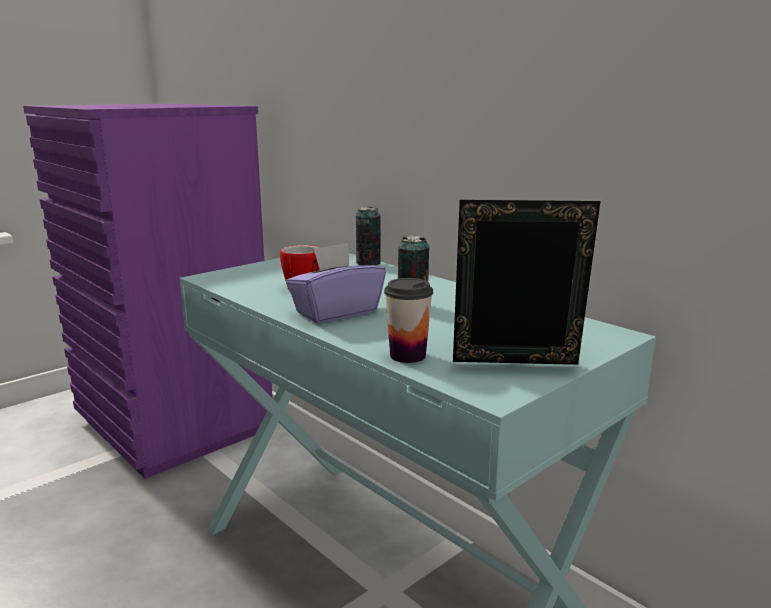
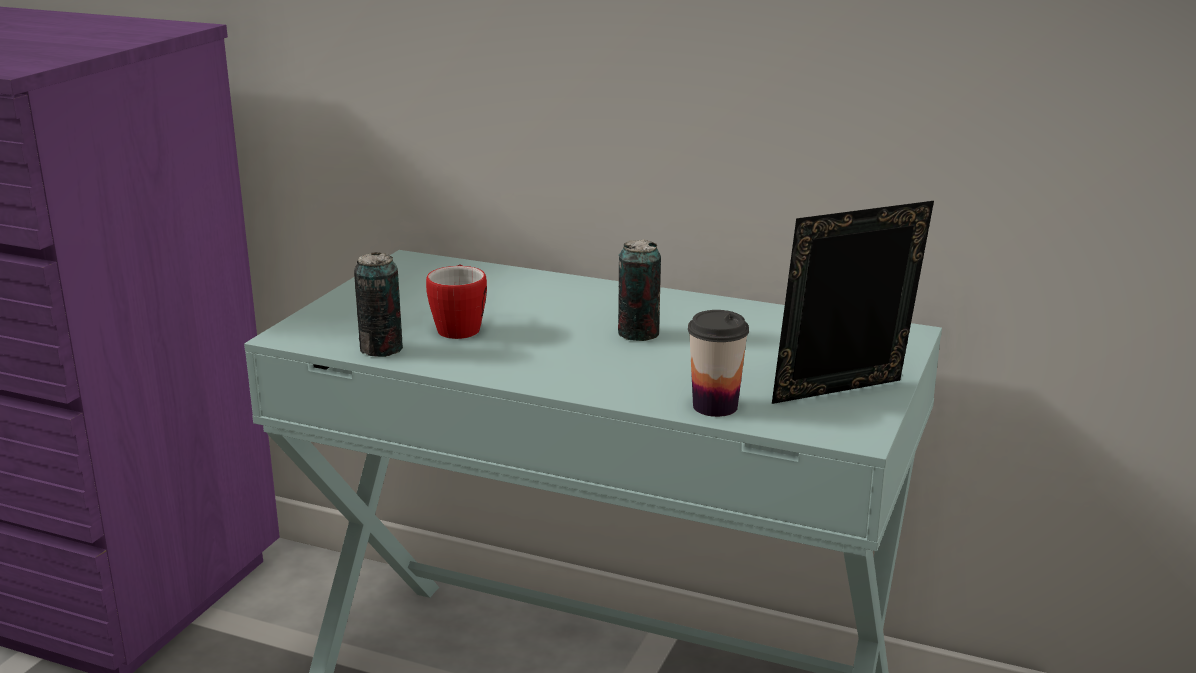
camera: 25 degrees left, 5 degrees up
purple tissue box [286,243,386,324] -> none
can [356,207,381,266] -> can moved to [354,252,403,357]

